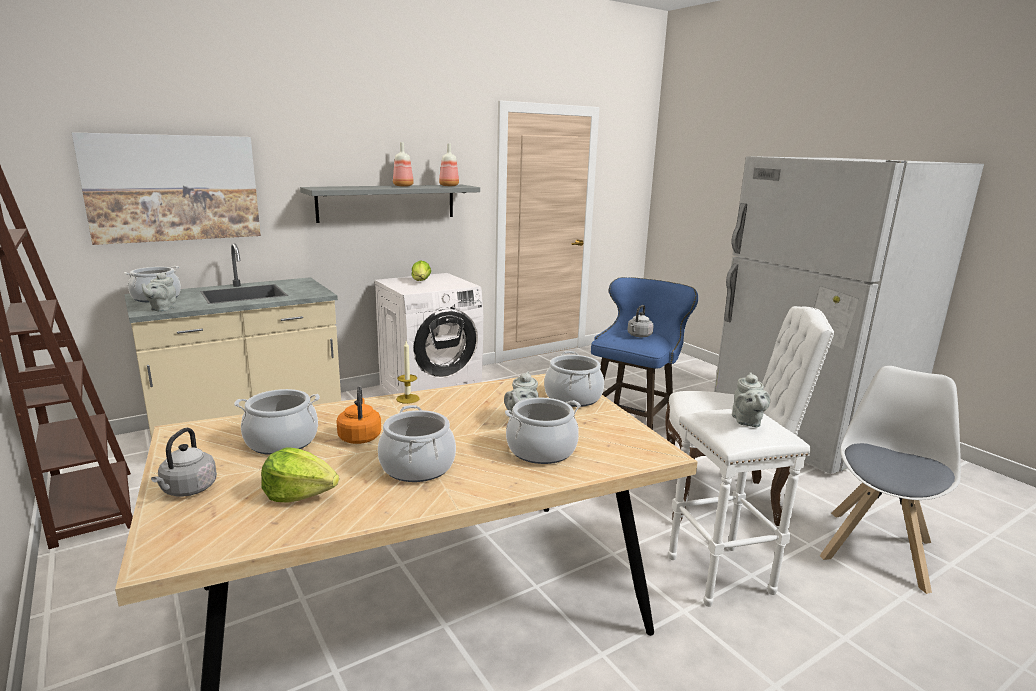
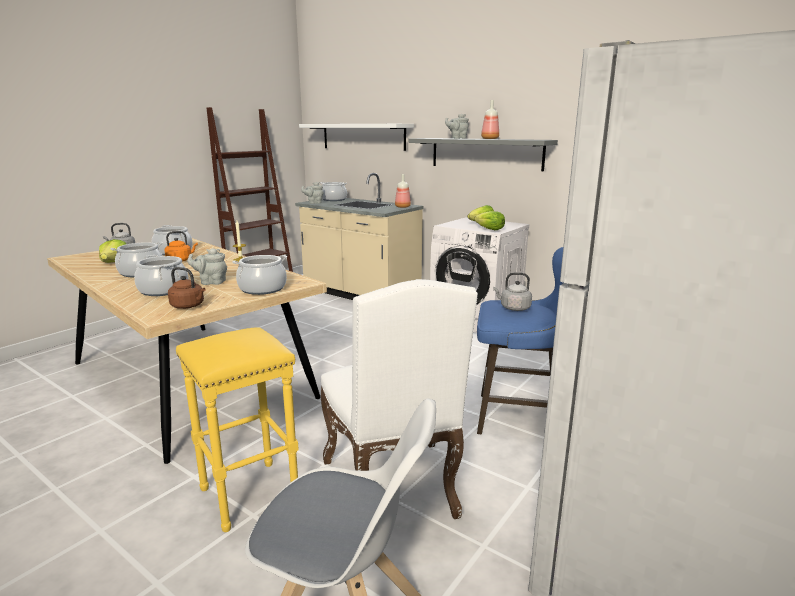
camera: 70 degrees right, 0 degrees up
picture [72,132,261,245] -> white shelf [299,124,414,151]
bottle [439,143,459,186] -> bottle moved to [395,174,411,208]
white stool [668,409,811,607] -> yellow stool [176,327,299,532]
grey teapot [732,372,770,427] -> grey teapot moved to [445,114,469,139]
none -> brown kettle [168,267,206,309]
none -> lettuce [474,211,505,230]

